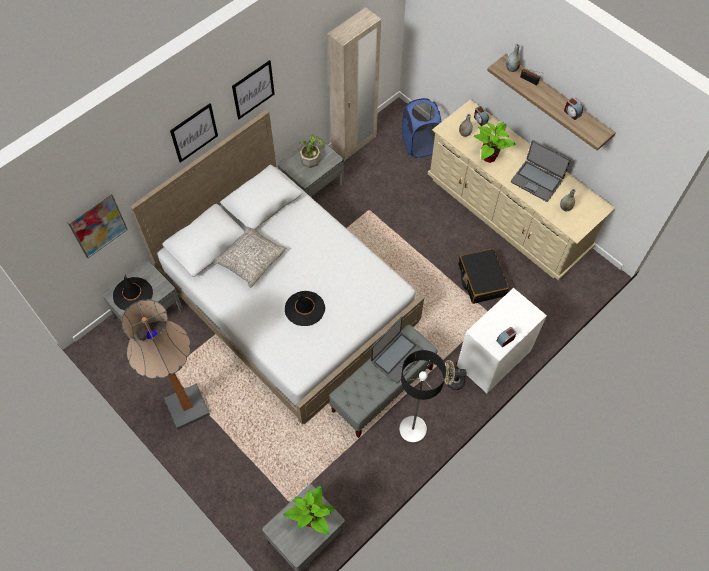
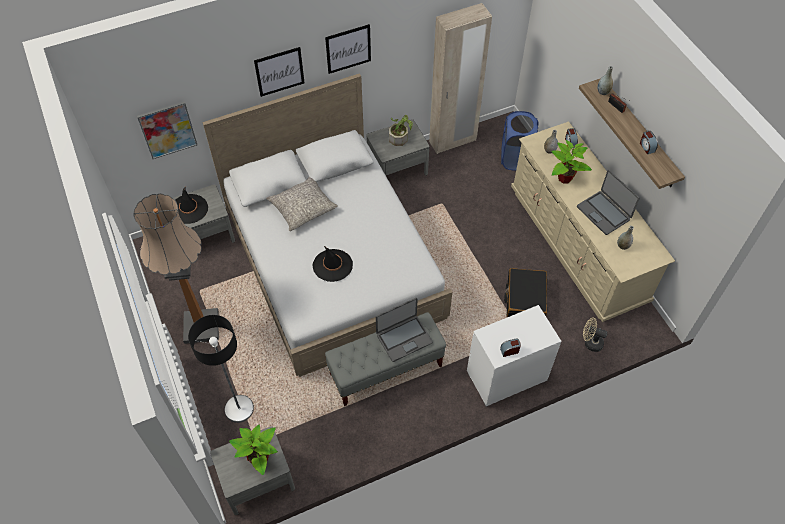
camera: 20 degrees right, 5 degrees down
floor lamp [399,350,446,444] -> floor lamp moved to [188,315,254,423]
beige fan [445,360,466,390] -> beige fan moved to [583,317,608,352]

